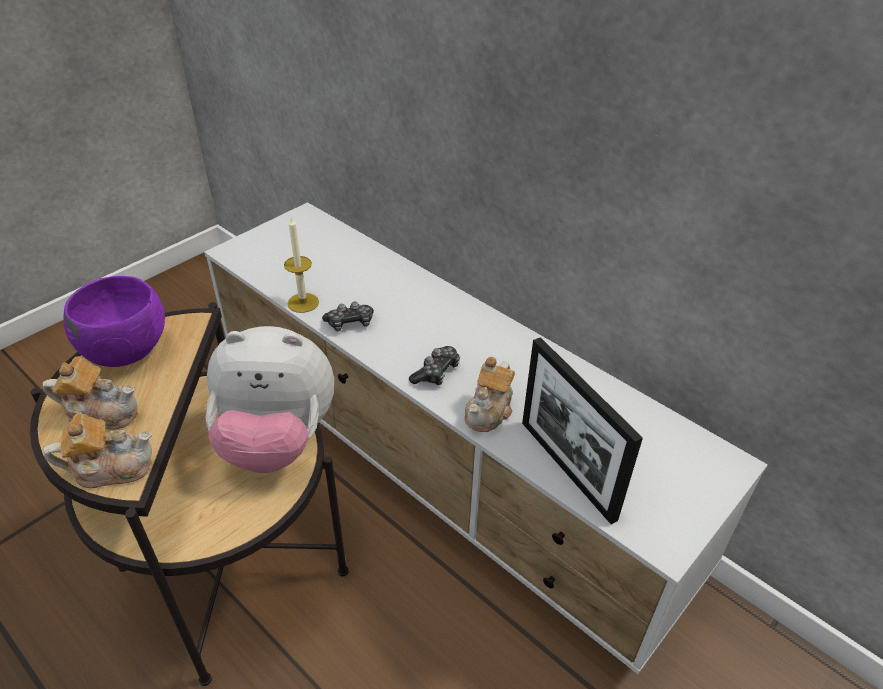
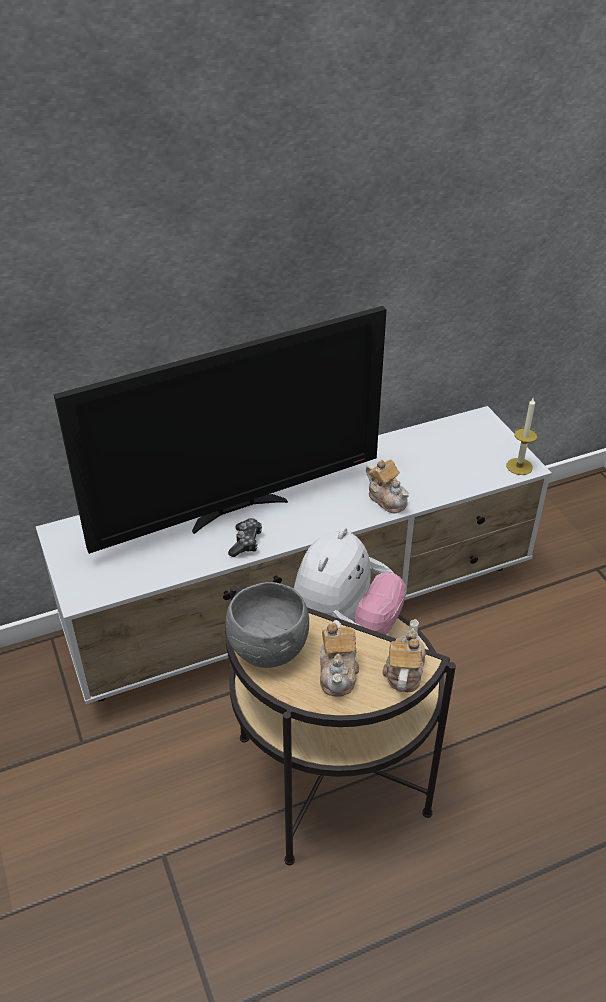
camera: 65 degrees left, 0 degrees up
teapot [43,356,137,430] -> teapot turned 150 degrees clockwise [320,620,359,697]
purple bowl [64,276,165,367] -> grey bowl [226,582,309,668]
candle [284,217,319,313] -> candle moved to [506,397,537,475]
game controller [409,346,460,385] -> none
picture frame [522,337,643,524] -> none
none -> television [54,306,387,554]

